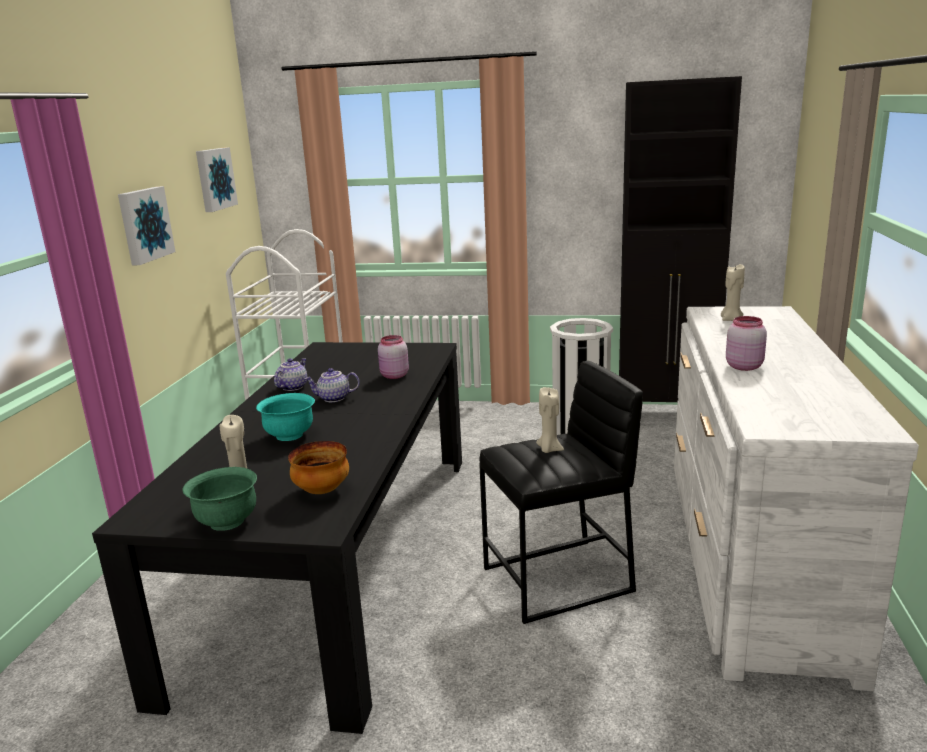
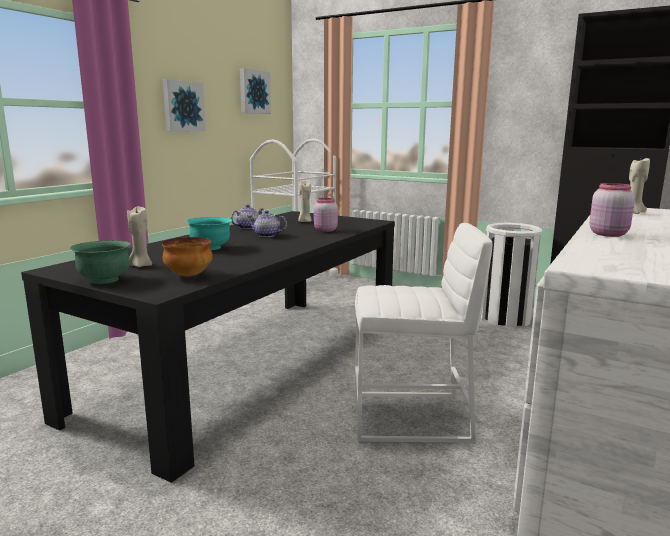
camera: 20 degrees right, 5 degrees down
black stool [479,361,643,624] -> white stool [355,223,493,443]
beige candle [536,387,564,453] -> beige candle moved to [298,181,312,222]

